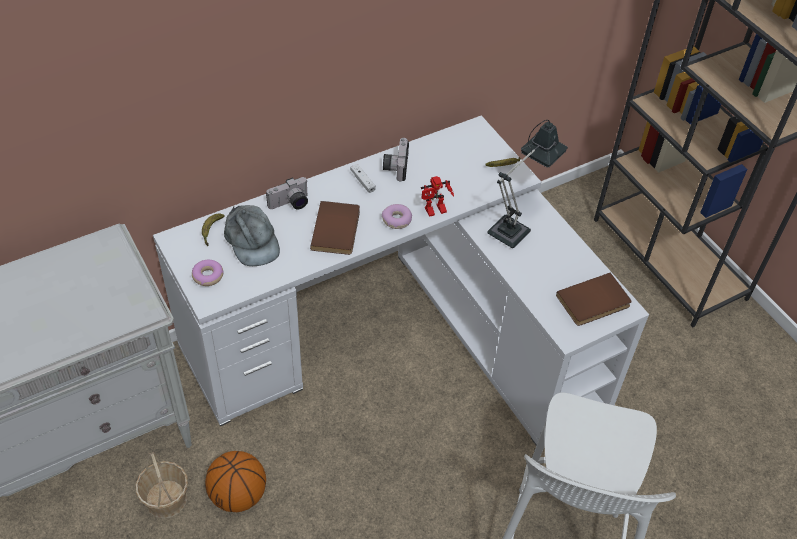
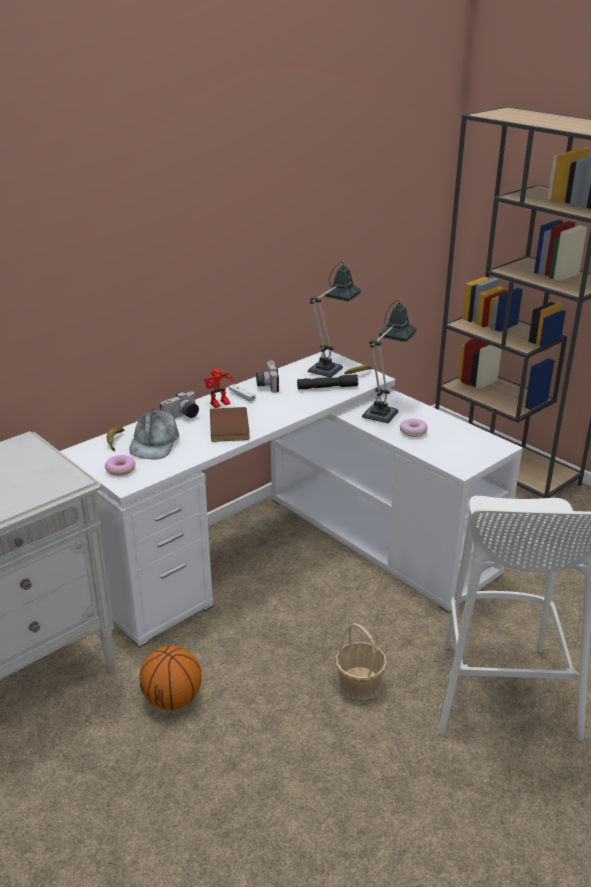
camera: 10 degrees left, 20 degrees down
basket [135,452,188,519] -> basket moved to [335,623,387,700]
grey cap [224,205,280,266] -> grey cap turned 45 degrees clockwise [129,408,179,459]
donut [382,204,412,229] -> donut moved to [400,419,428,437]
toy robot [421,176,454,217] -> toy robot moved to [204,369,235,408]
brown book [556,273,632,326] -> none
none -> black flashlight [297,374,358,389]
none -> table lamp [308,262,361,377]

